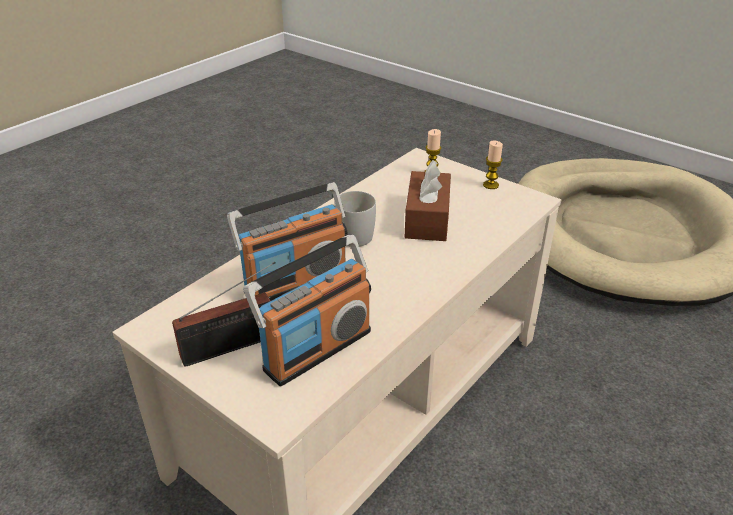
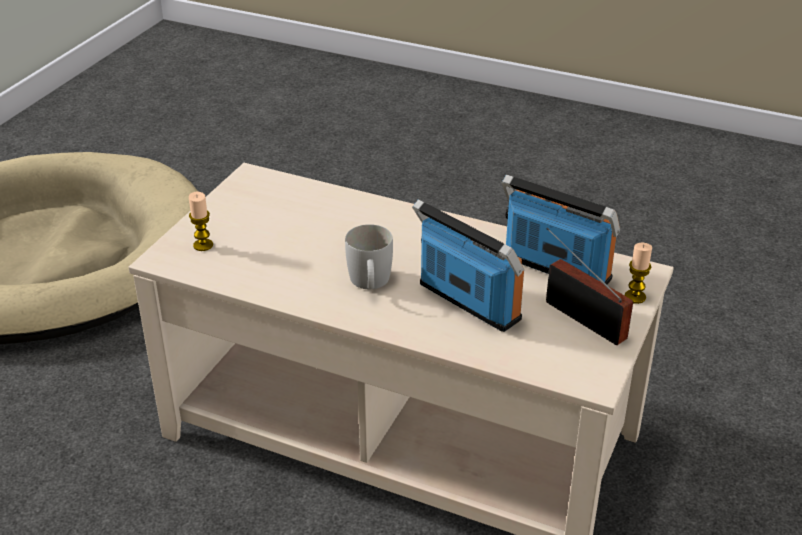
camera: 105 degrees left, 0 degrees up
brown tissue box [405,160,451,241] -> none
candle [483,140,503,189] -> candle moved to [625,243,652,304]

